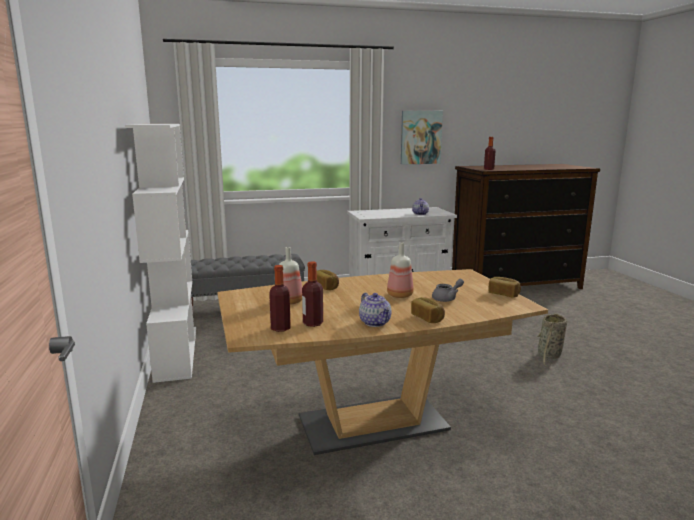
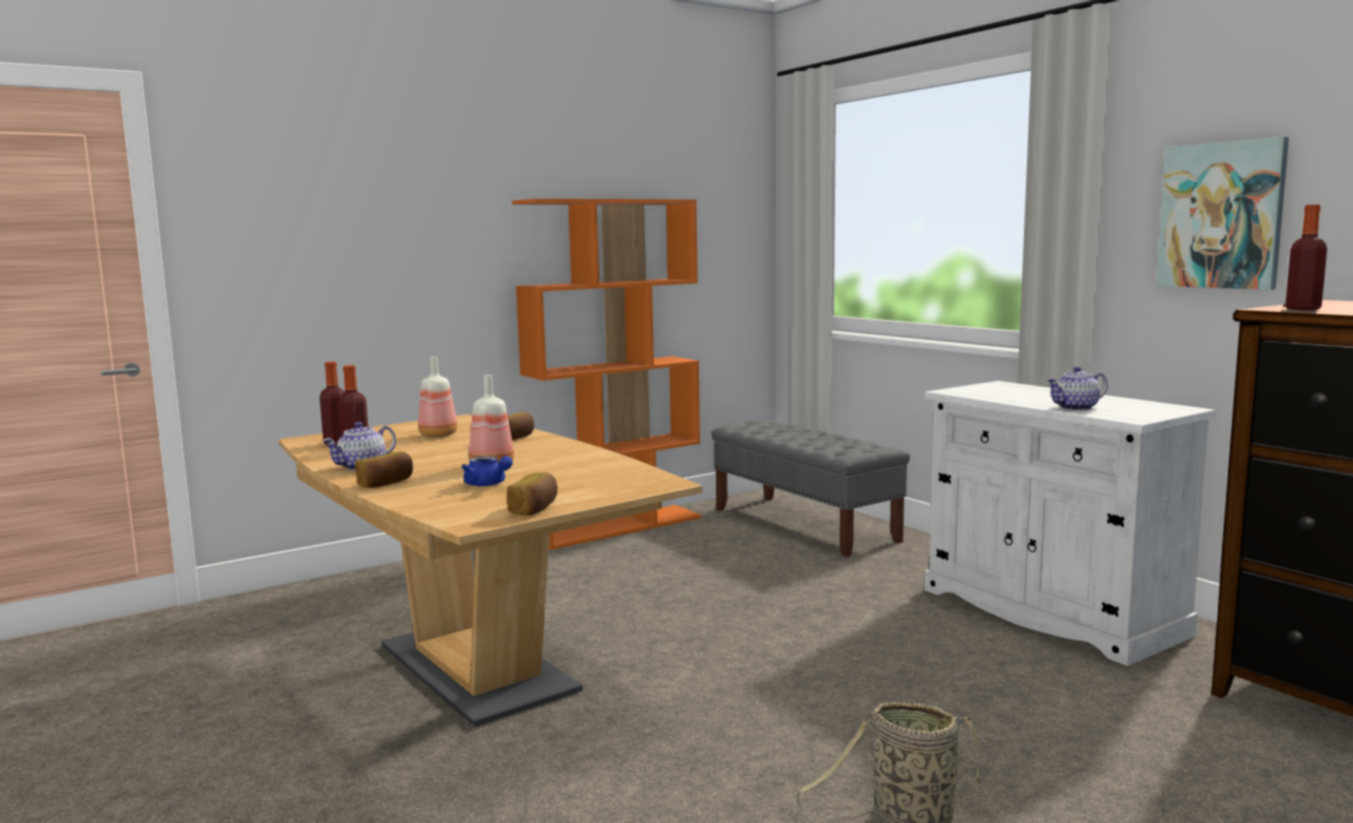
camera: 70 degrees right, 5 degrees down
white bookcase [125,124,196,383] -> orange bookcase [512,199,701,550]
grey teapot [432,279,464,302] -> blue teapot [462,456,513,486]

